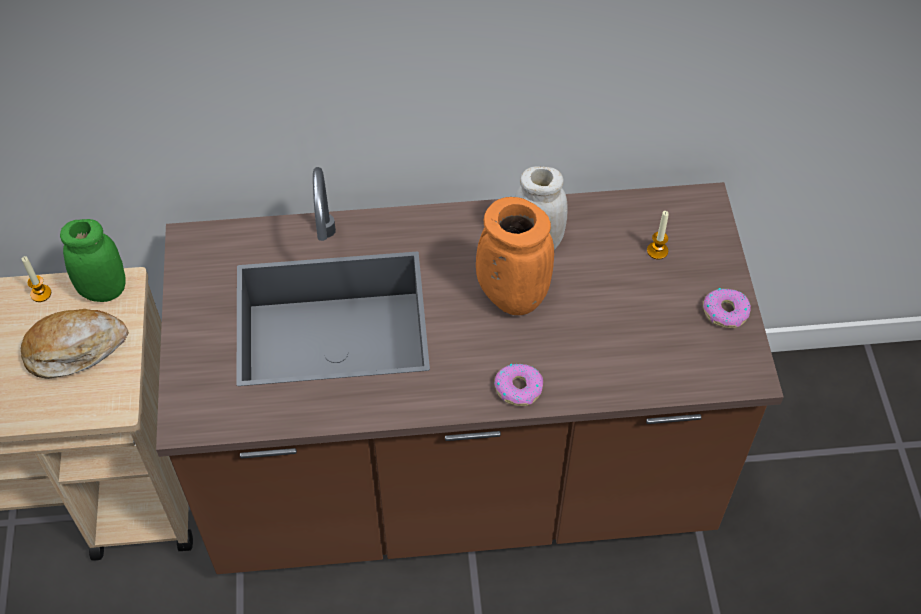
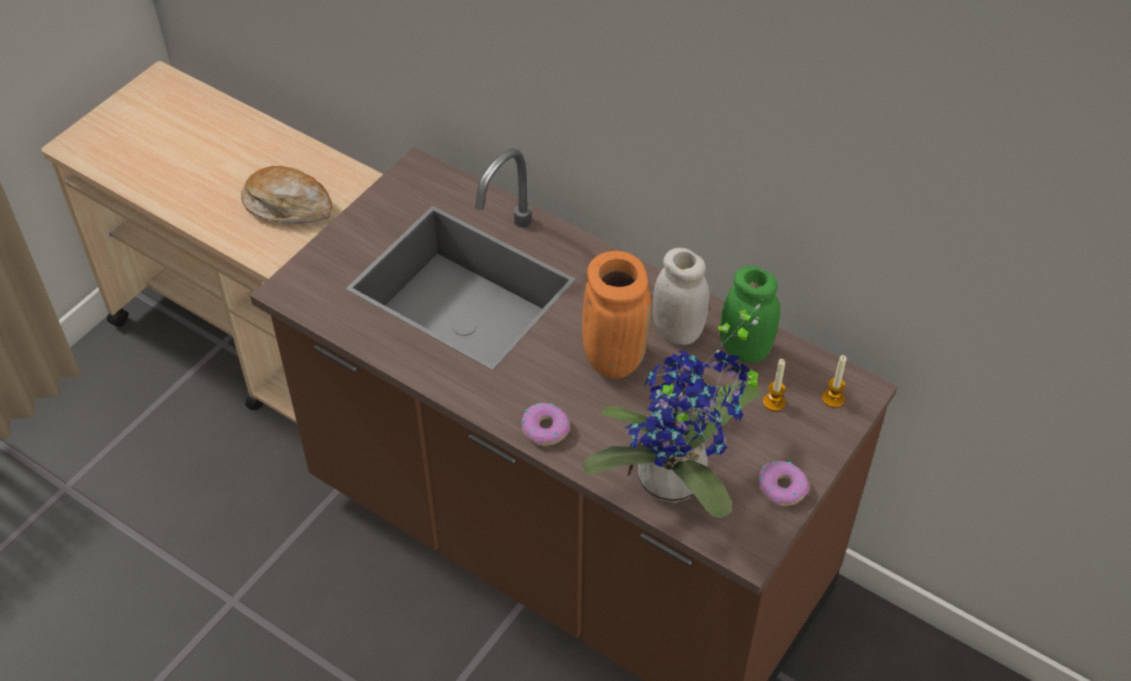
camera: 40 degrees right, 5 degrees down
candle [22,256,51,302] -> candle moved to [822,355,846,408]
green jar [60,219,126,302] -> green jar moved to [720,266,780,363]
none -> potted plant [583,304,761,518]

